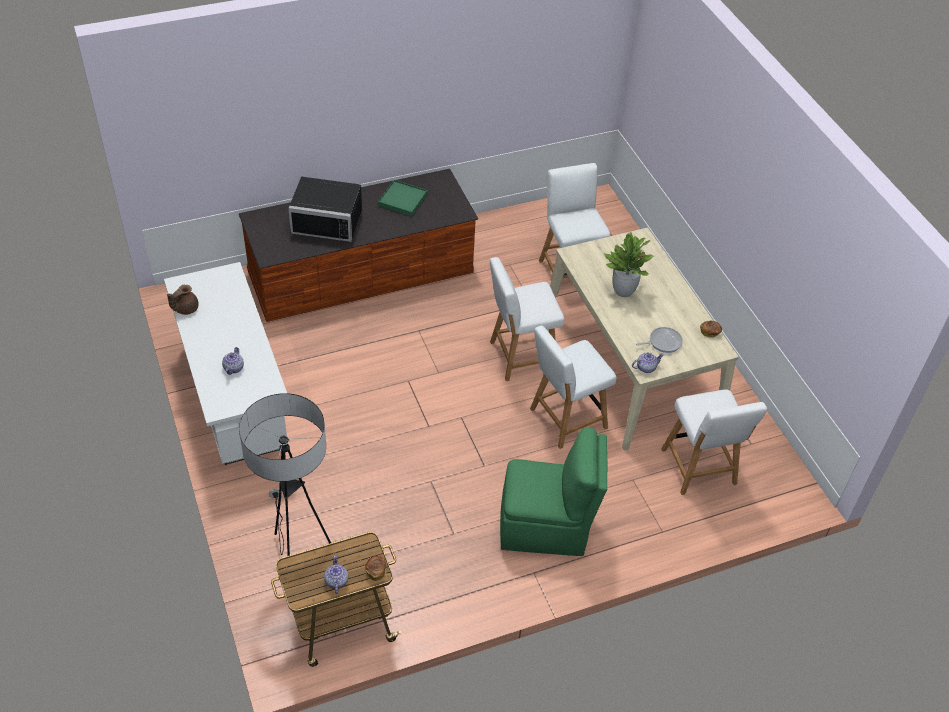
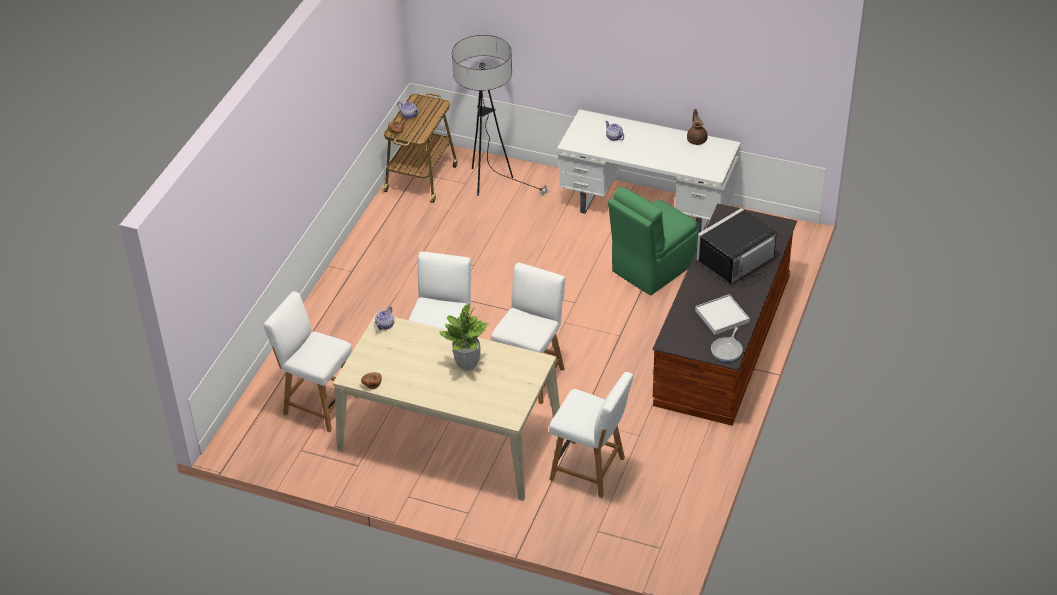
camera: 135 degrees right, 5 degrees down
green tray [378,180,427,216] -> white tray [695,294,750,335]
green chair [500,427,607,556] -> green chair moved to [608,187,698,295]
frying pan [636,327,683,353] -> frying pan moved to [711,327,743,362]

